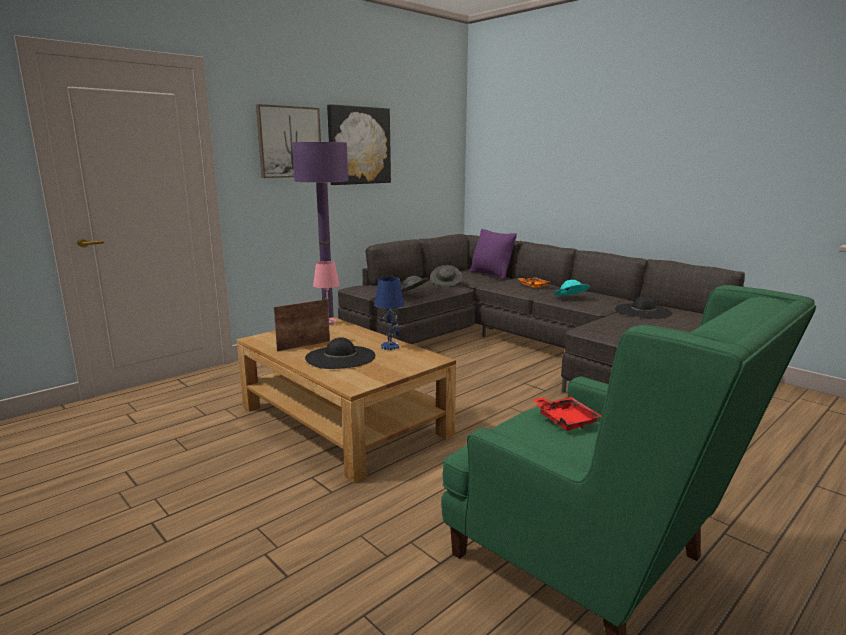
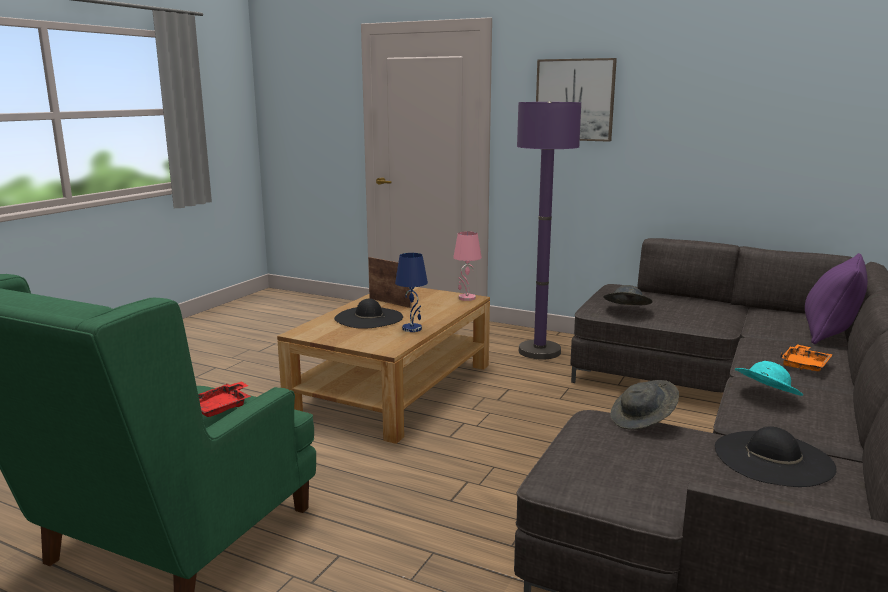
camera: 70 degrees right, 0 degrees up
picture [327,104,391,185] -> none
grey hat [430,265,462,287] -> grey hat moved to [610,380,679,430]

